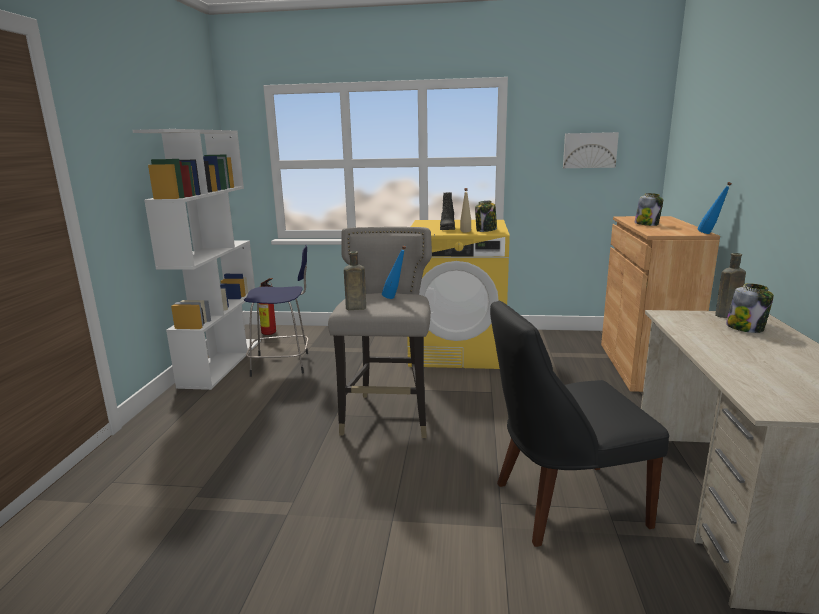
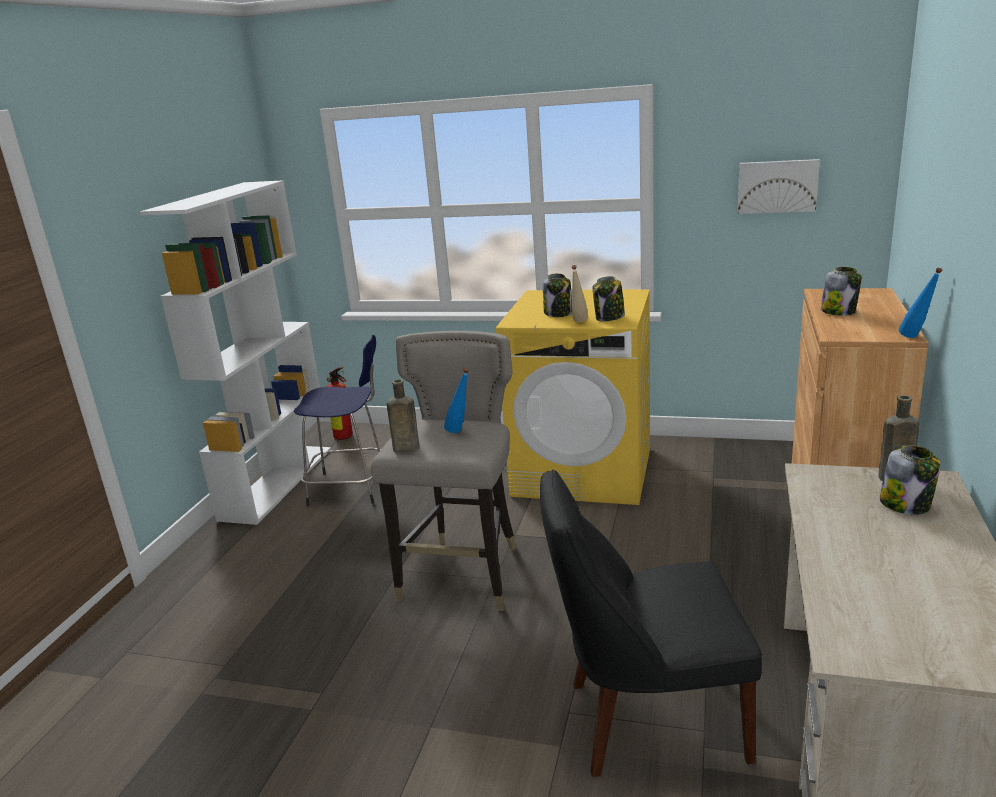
camera: 10 degrees right, 5 degrees up
black boot [440,192,455,230] -> jar [543,274,572,317]

